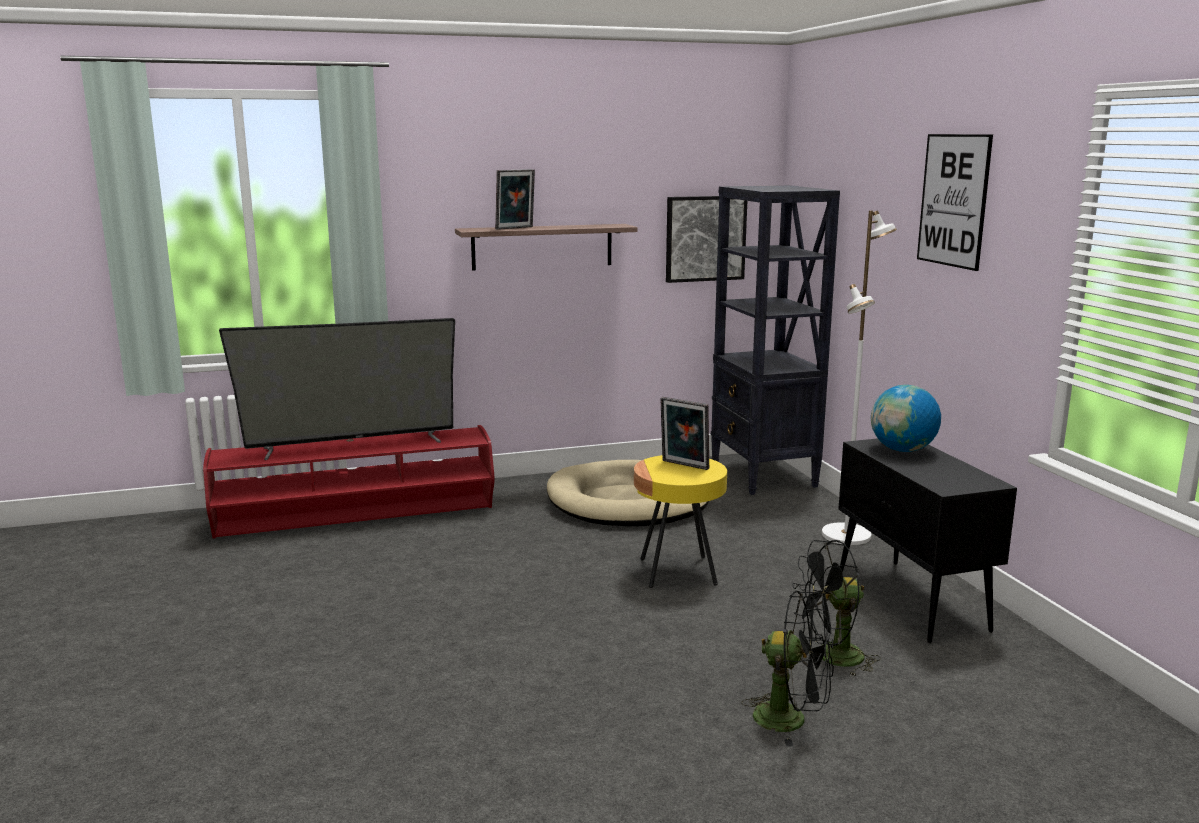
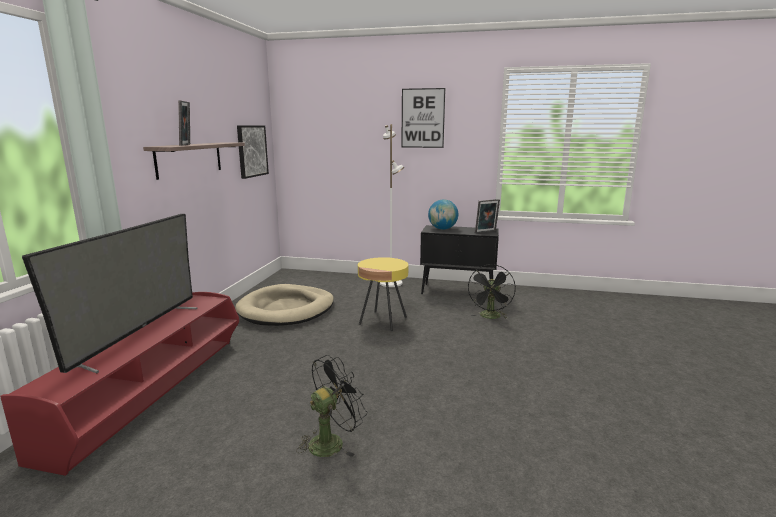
camera: 60 degrees left, 0 degrees up
picture frame [660,397,709,470] -> picture frame moved to [475,199,500,233]
black bookcase [711,185,840,495] -> none
black fan [741,591,834,747] -> black fan moved to [296,355,367,457]

